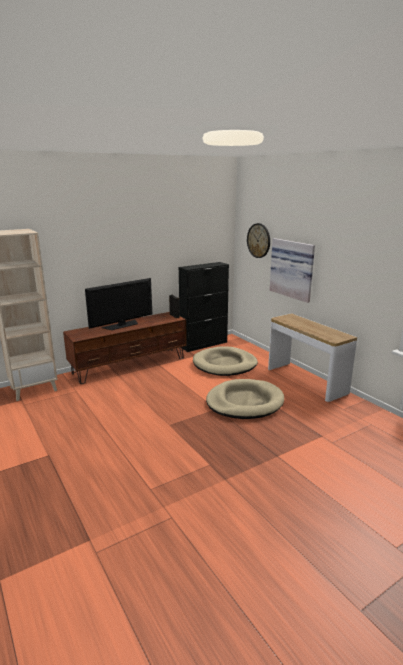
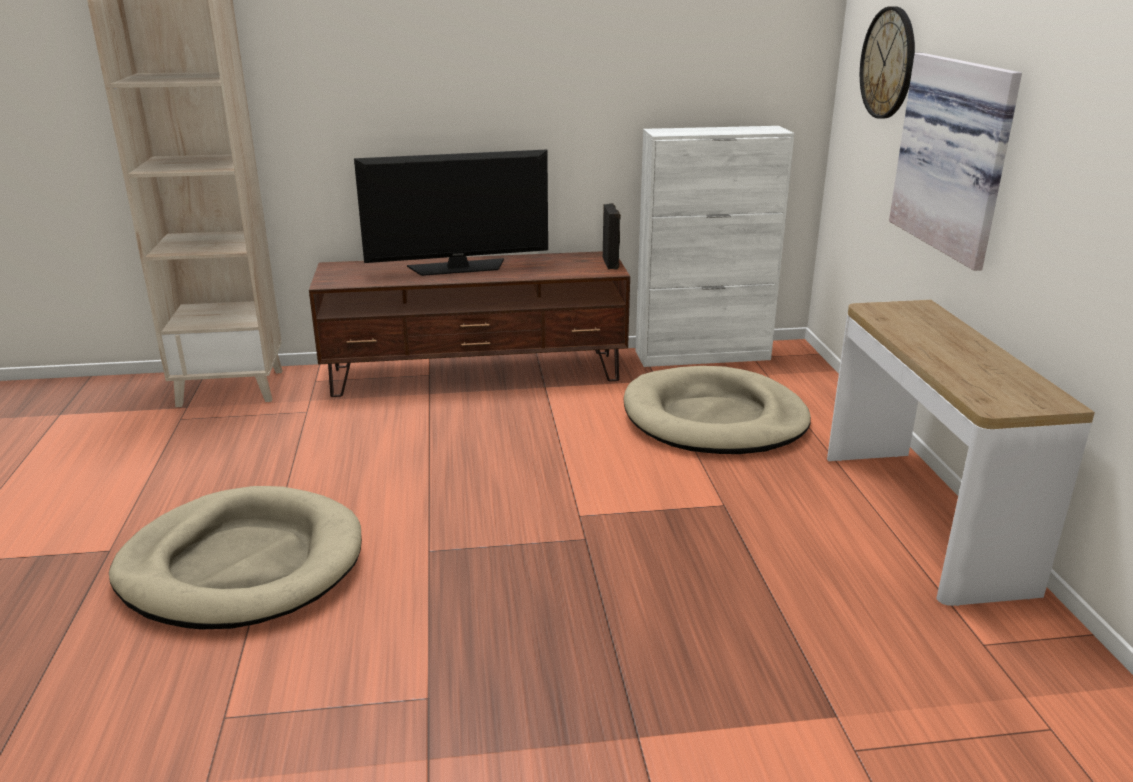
camera: 25 degrees right, 5 degrees up
black cabinet [179,262,229,352] -> white cabinet [635,126,795,367]
beige dog bed [206,379,284,419] -> beige dog bed moved to [109,486,362,630]

